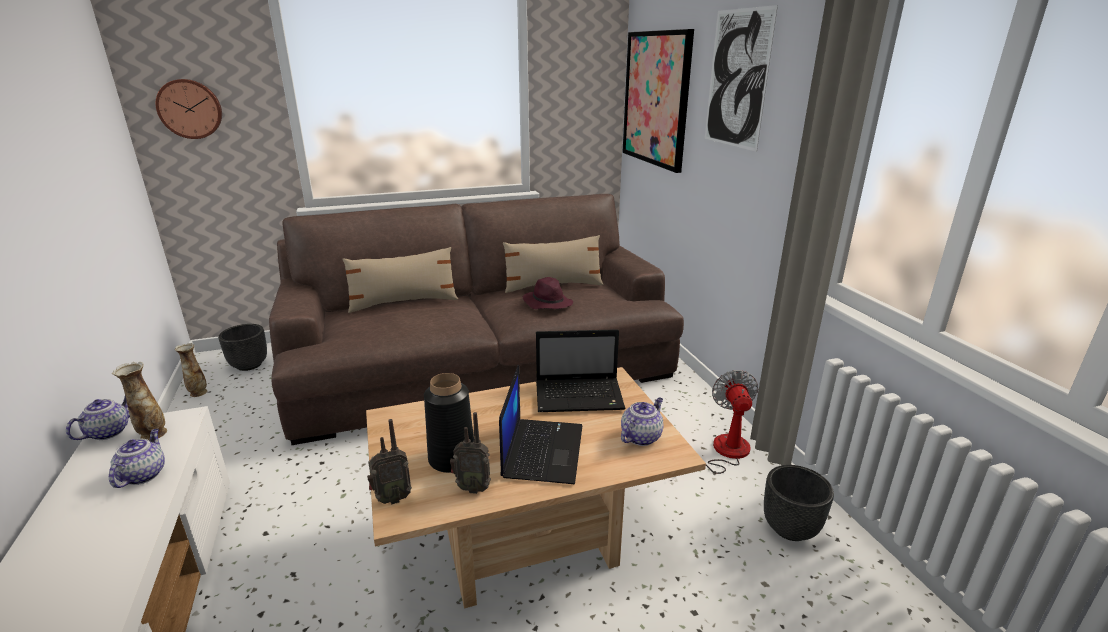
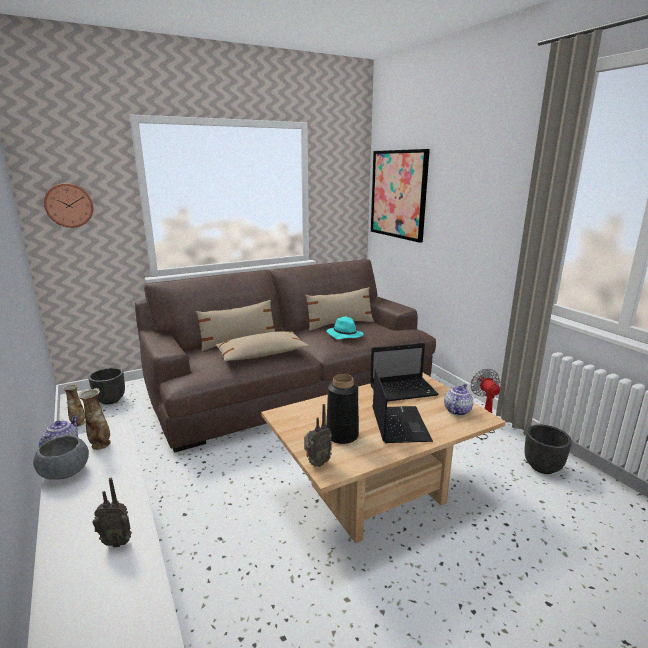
camera: 10 degrees left, 5 degrees down
teapot [109,429,165,488] -> none
radio [450,412,491,494] -> radio moved to [92,478,132,547]
purple hat [523,277,573,309] -> turquoise hat [327,317,363,339]
picture [705,5,778,152] -> none
none -> grey bowl [33,435,89,480]
none -> beige pillow [215,331,309,362]

